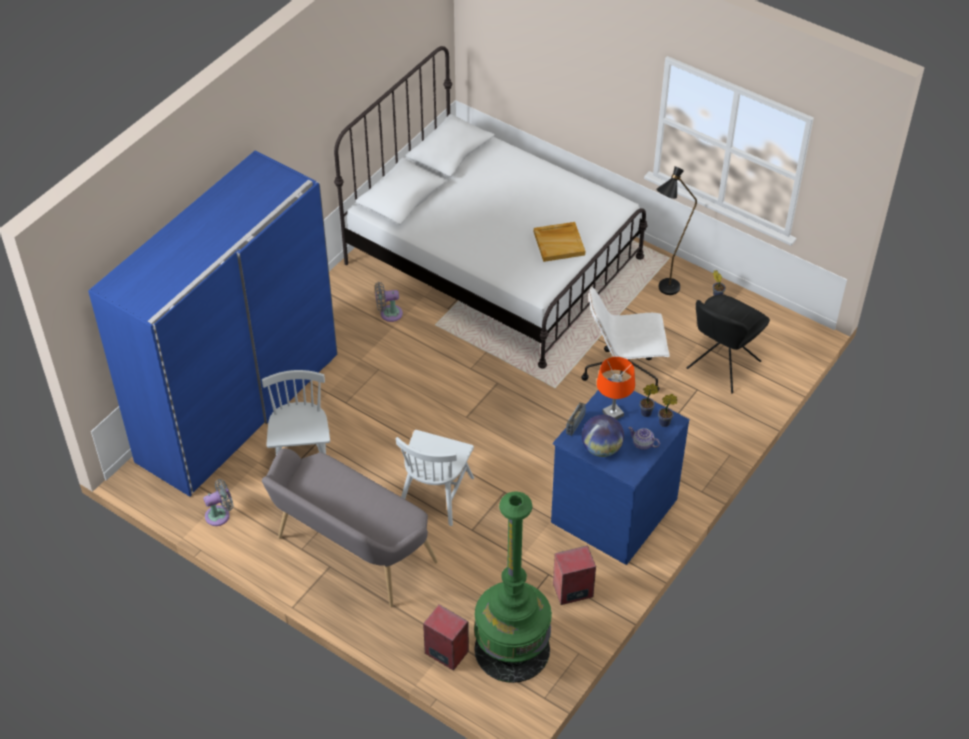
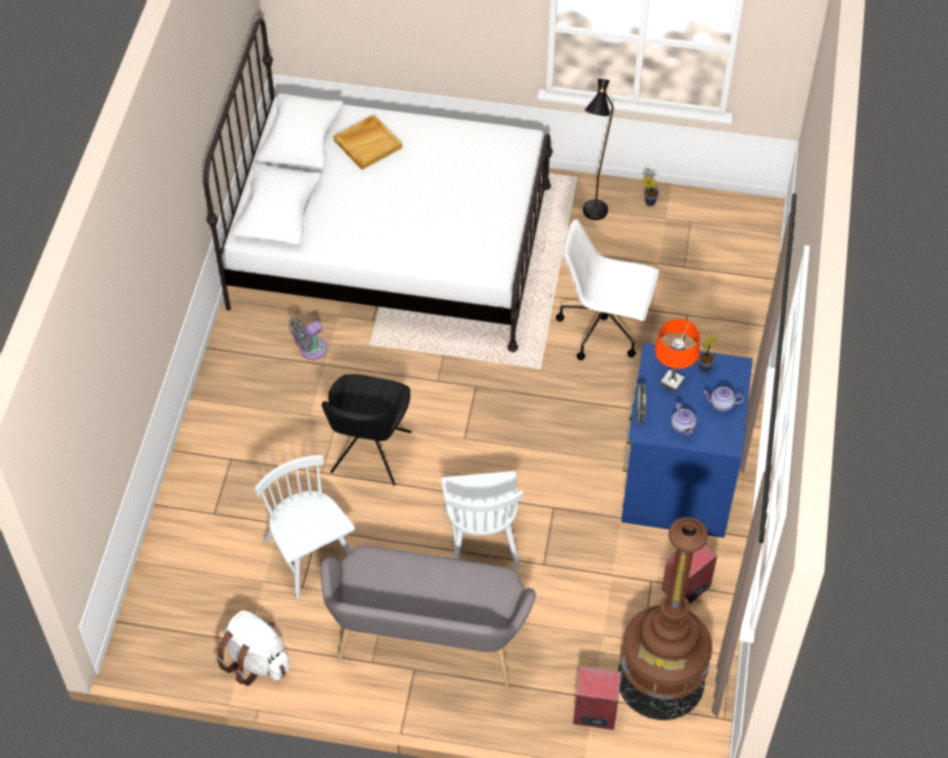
camera: 25 degrees left, 5 degrees up
blue wardrobe [88,151,338,497] -> none
grey fan [203,479,233,526] -> white backpack [216,610,290,686]
green floor lamp [474,491,552,683] -> brown floor lamp [618,517,713,720]
beige tray [534,222,585,262] -> beige tray moved to [333,115,402,170]
white office chair [581,287,670,391] -> white office chair turned 45 degrees clockwise [556,219,659,360]
globe [582,415,624,457] -> teapot [671,402,697,436]
potted plant [658,394,677,427] -> none
black chair [687,294,770,394] -> black chair moved to [322,374,411,485]

